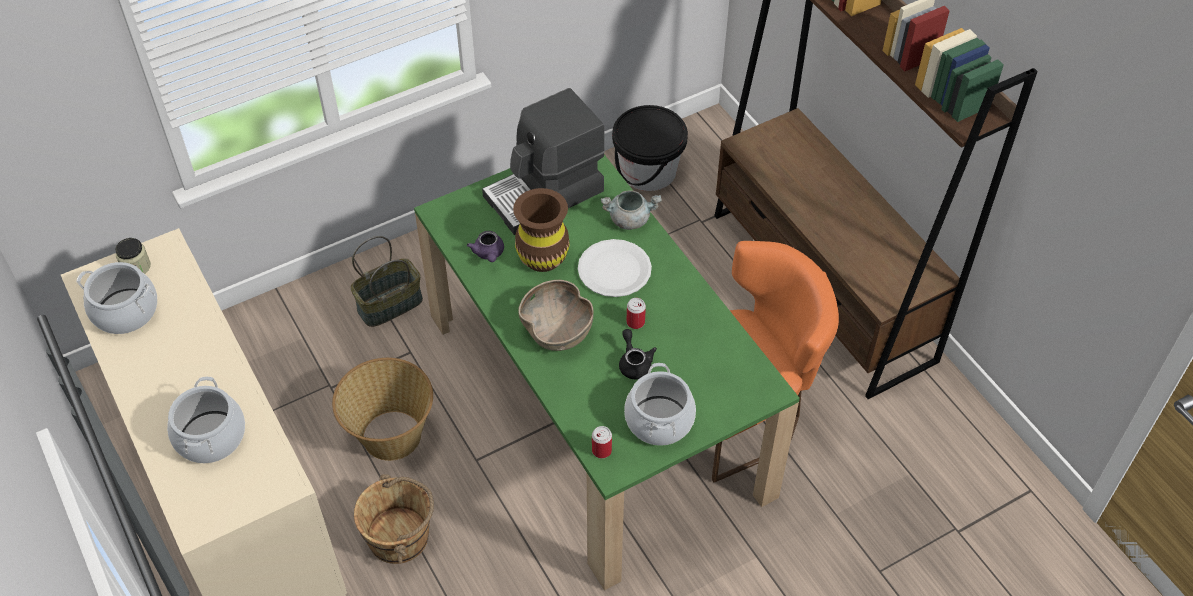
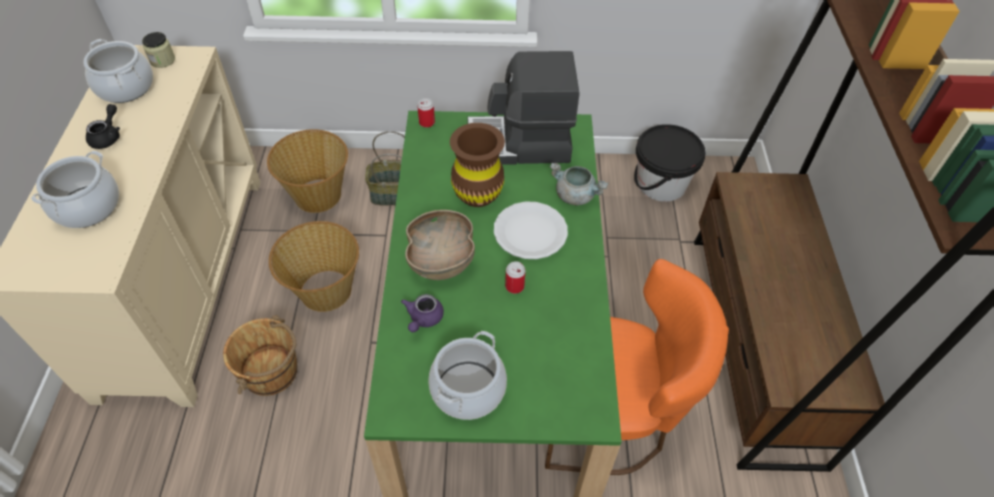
camera: 30 degrees right, 0 degrees up
purple teapot [467,231,504,262] -> purple teapot moved to [401,294,444,332]
can [592,426,612,458] -> can moved to [417,98,435,127]
black teapot [619,329,657,379] -> black teapot moved to [86,104,120,149]
none -> basket [267,129,348,213]

